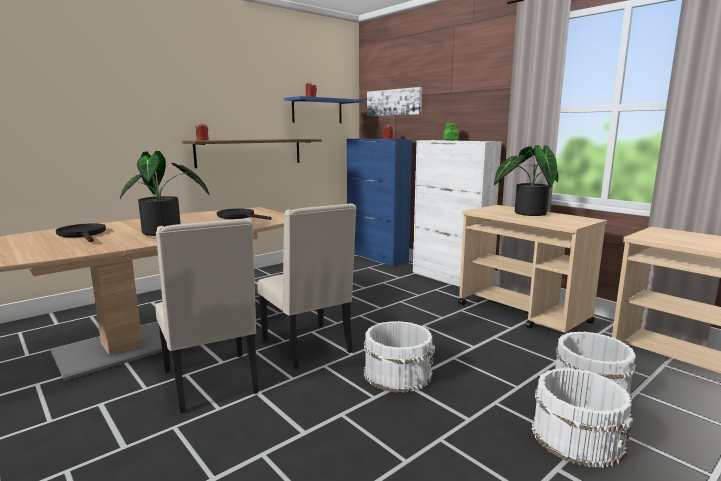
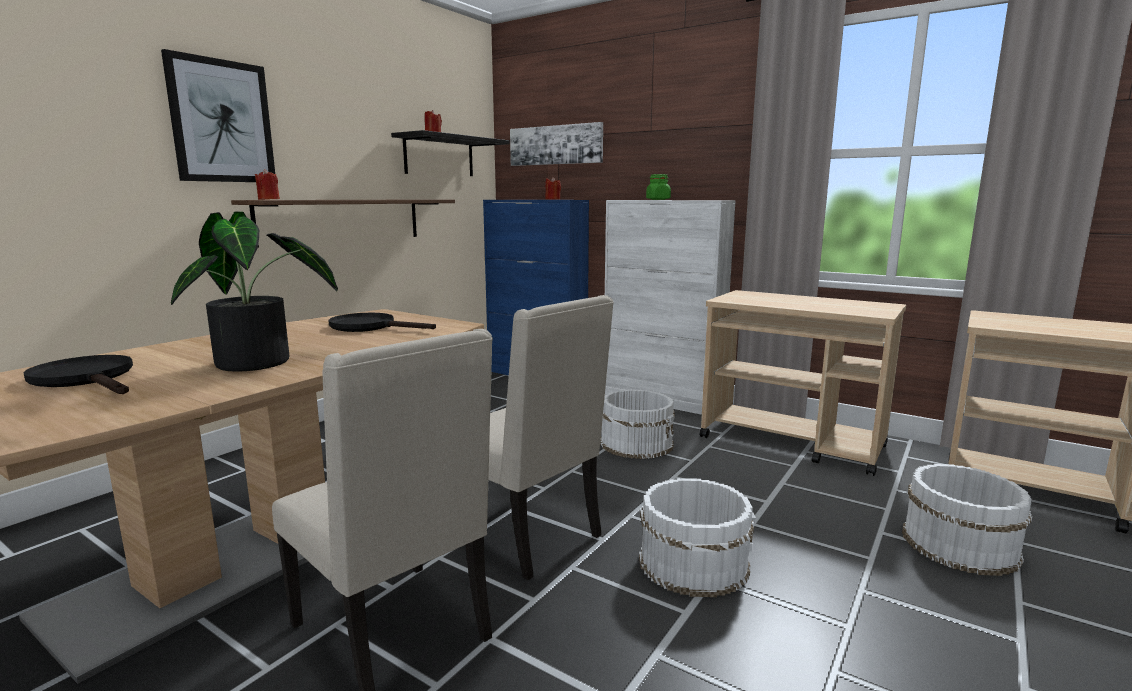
camera: 15 degrees left, 0 degrees up
blue shelf [284,96,364,123] -> black shelf [391,130,510,176]
potted plant [494,145,558,216] -> none
white bucket [532,368,633,468] -> white bucket moved to [600,389,675,459]
none -> picture [161,49,275,182]

